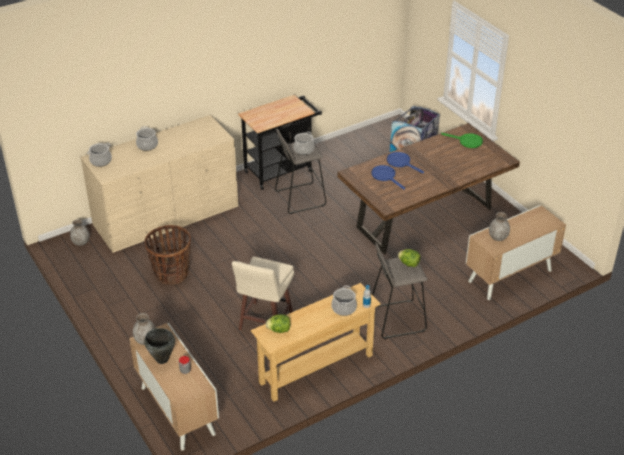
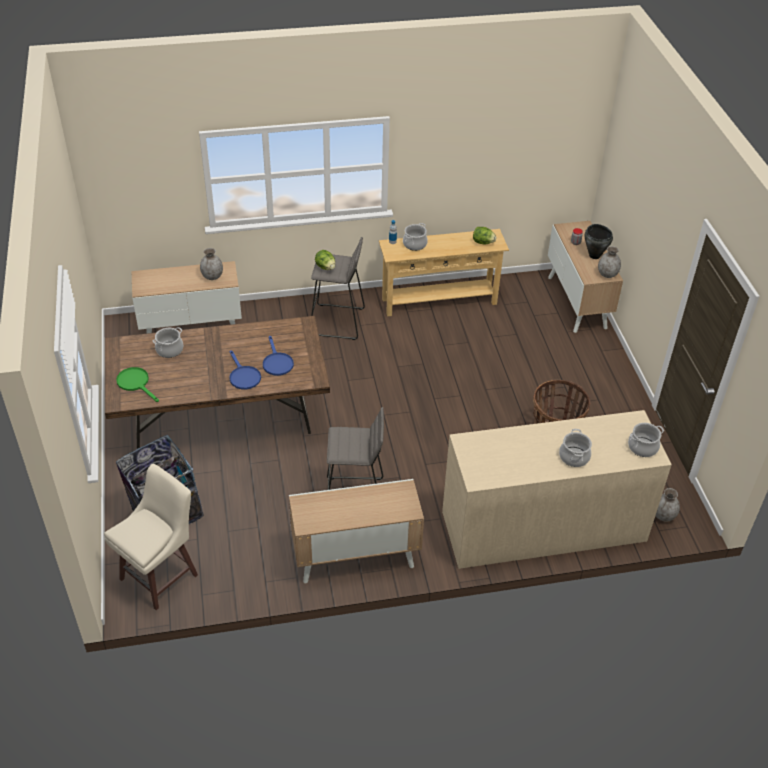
camera: 160 degrees left, 5 degrees up
beige stool [232,257,294,330] -> beige stool moved to [104,464,198,610]
black cart [238,95,322,190] -> cabinet [289,479,424,584]
cooking pot [293,131,315,155] -> cooking pot moved to [153,327,183,358]

